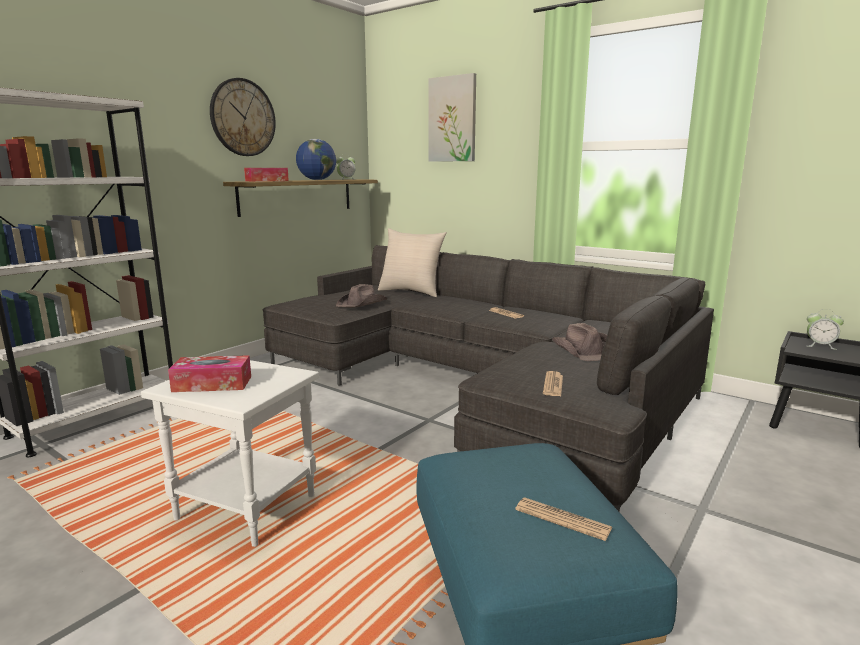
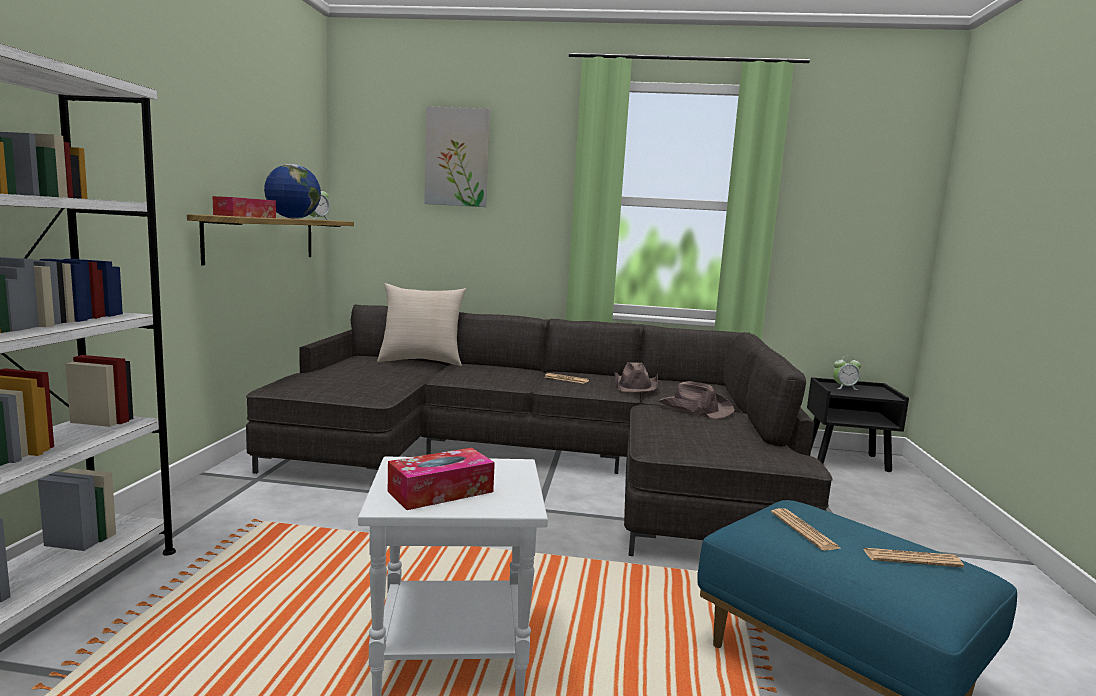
camera: 30 degrees left, 5 degrees down
wall clock [210,78,276,156] -> none
brown hat [336,284,387,308] -> brown hat moved to [615,362,658,392]
newspaper [543,371,563,396] -> newspaper moved to [771,508,841,551]

